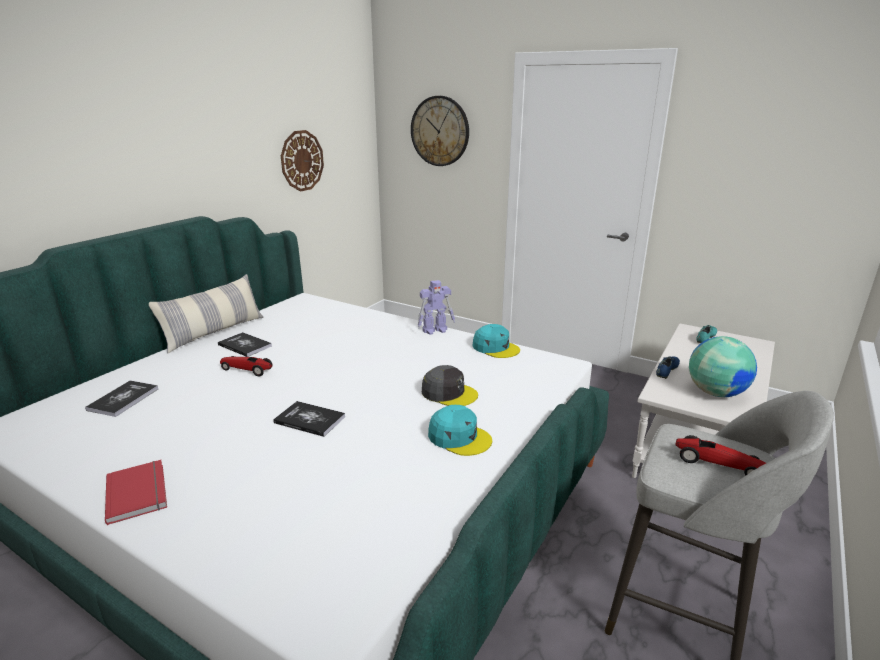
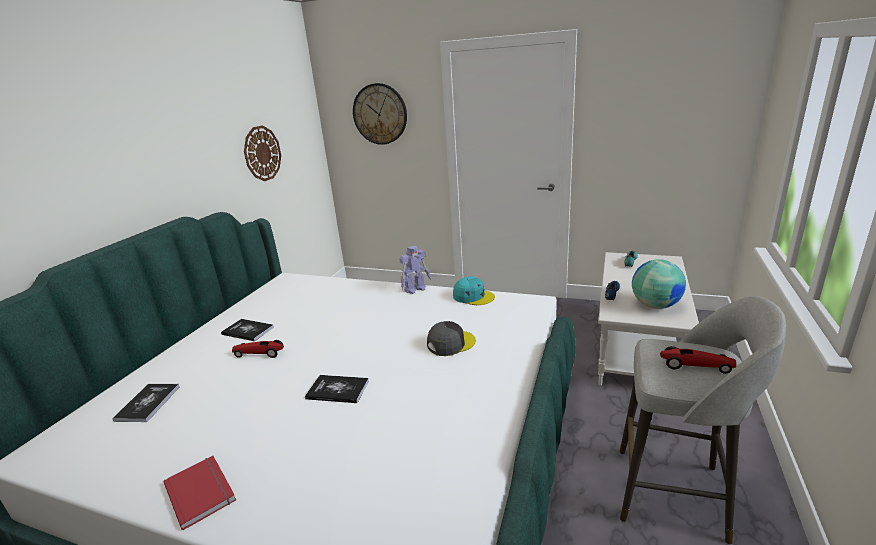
camera: 10 degrees left, 0 degrees up
pillow [149,274,263,353] -> none
grey cap [422,365,478,406] -> grey cap turned 45 degrees counterclockwise [427,321,476,356]
turquoise cap [428,405,492,456] -> none

